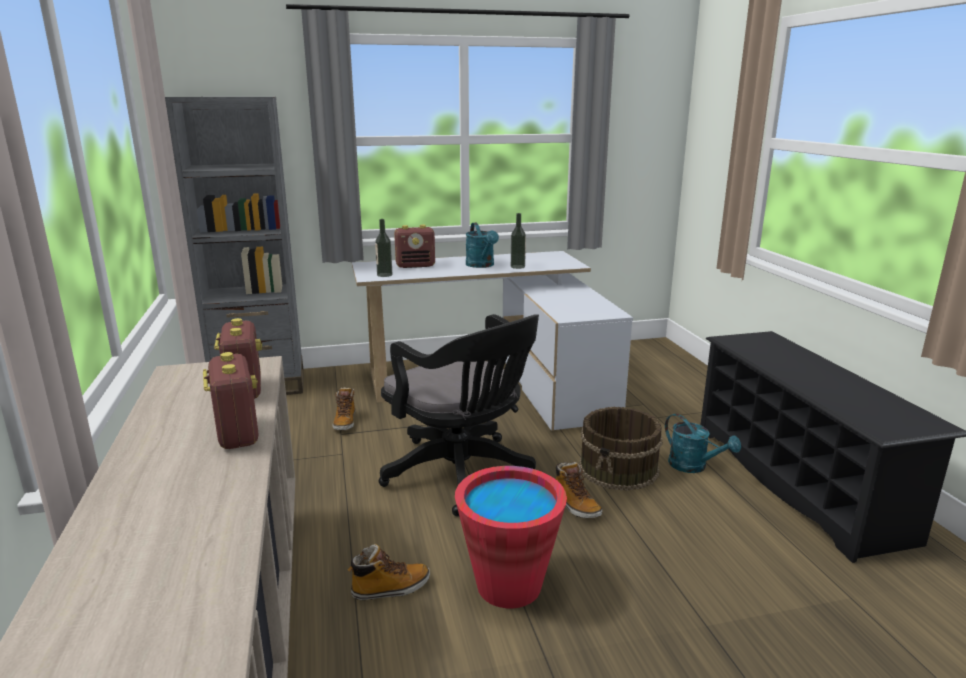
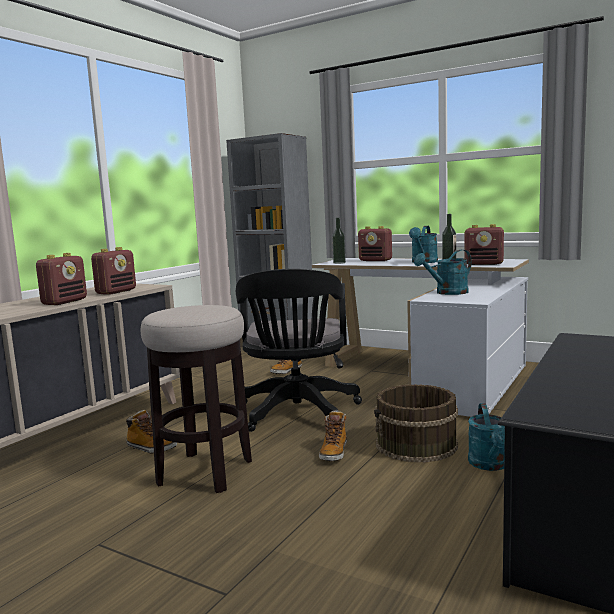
camera: 45 degrees right, 10 degrees down
red bucket [455,466,567,609] -> stool [141,305,252,493]
none -> turquoise watering can [414,250,472,295]
none -> radio [465,224,504,265]

